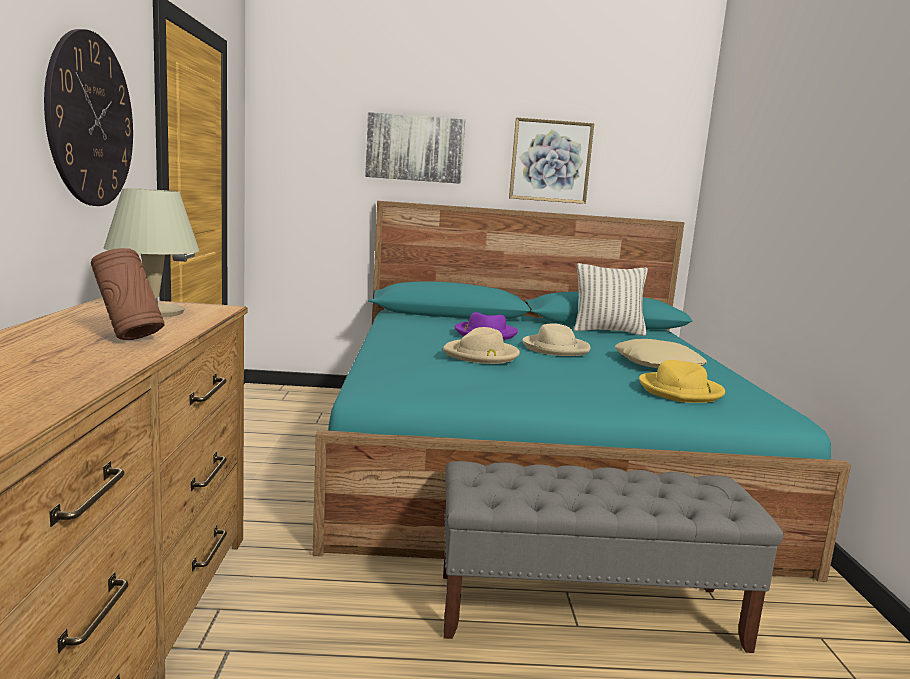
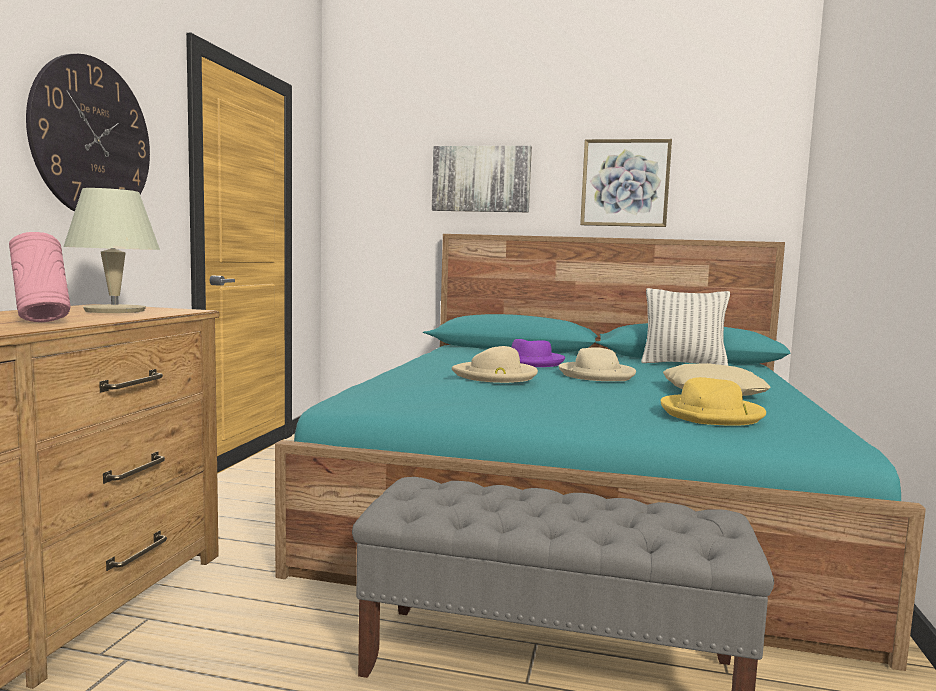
camera: 15 degrees right, 5 degrees down
brown vase [91,248,165,340] -> pink vase [9,232,71,322]

